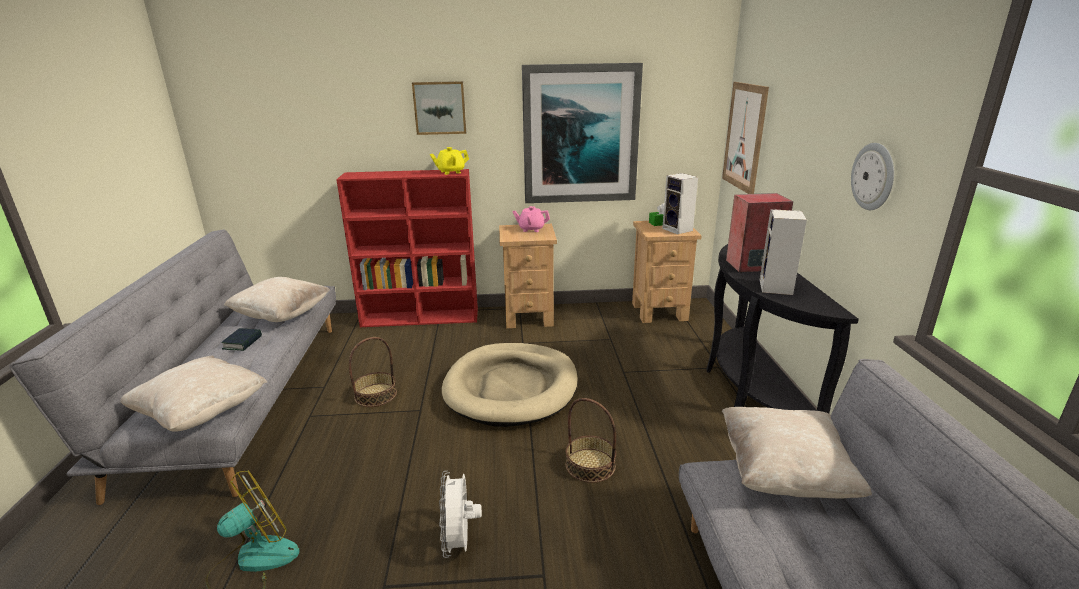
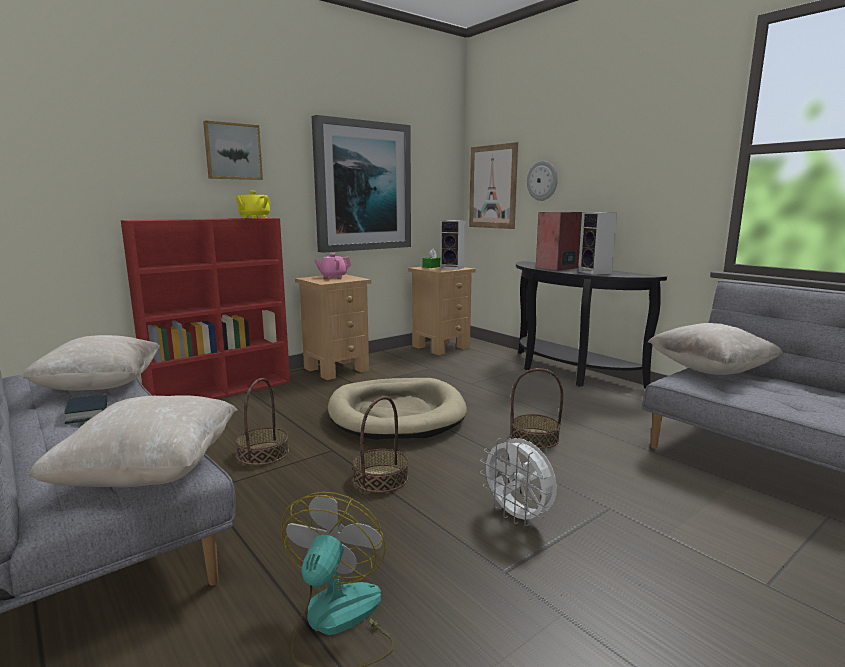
camera: 35 degrees left, 10 degrees down
wall clock [851,143,894,210] -> wall clock moved to [527,161,558,201]
none -> basket [353,396,408,493]

